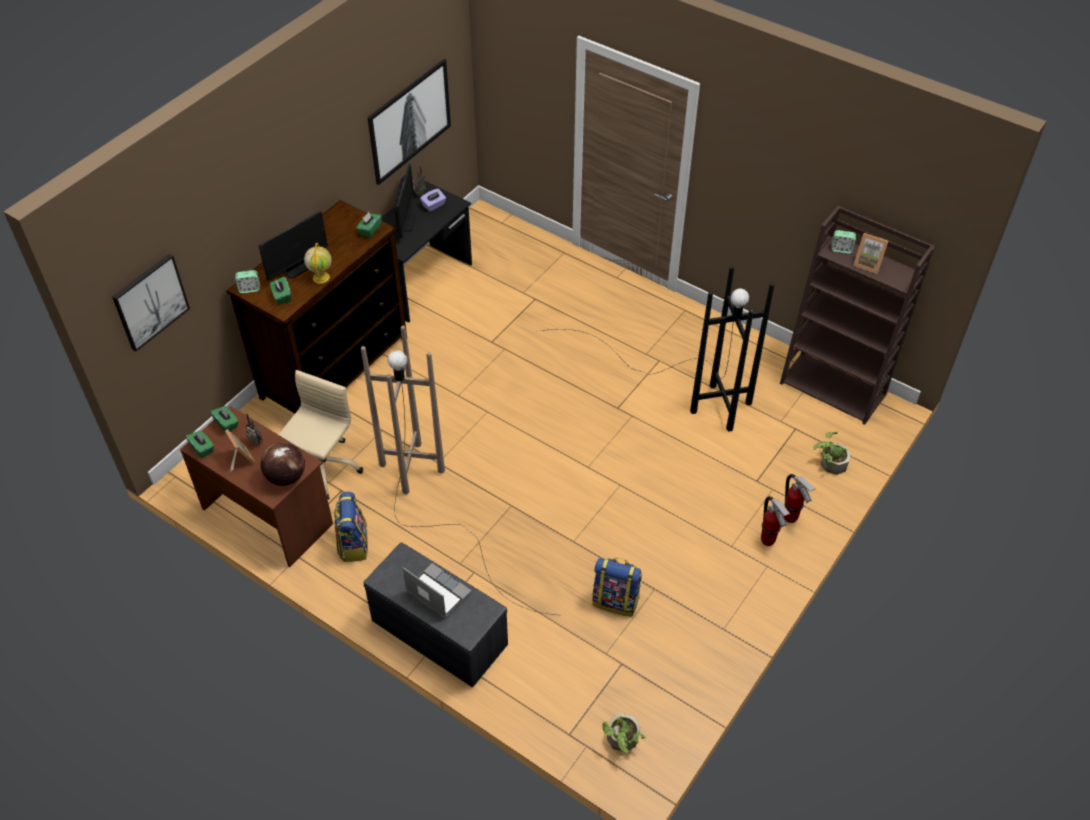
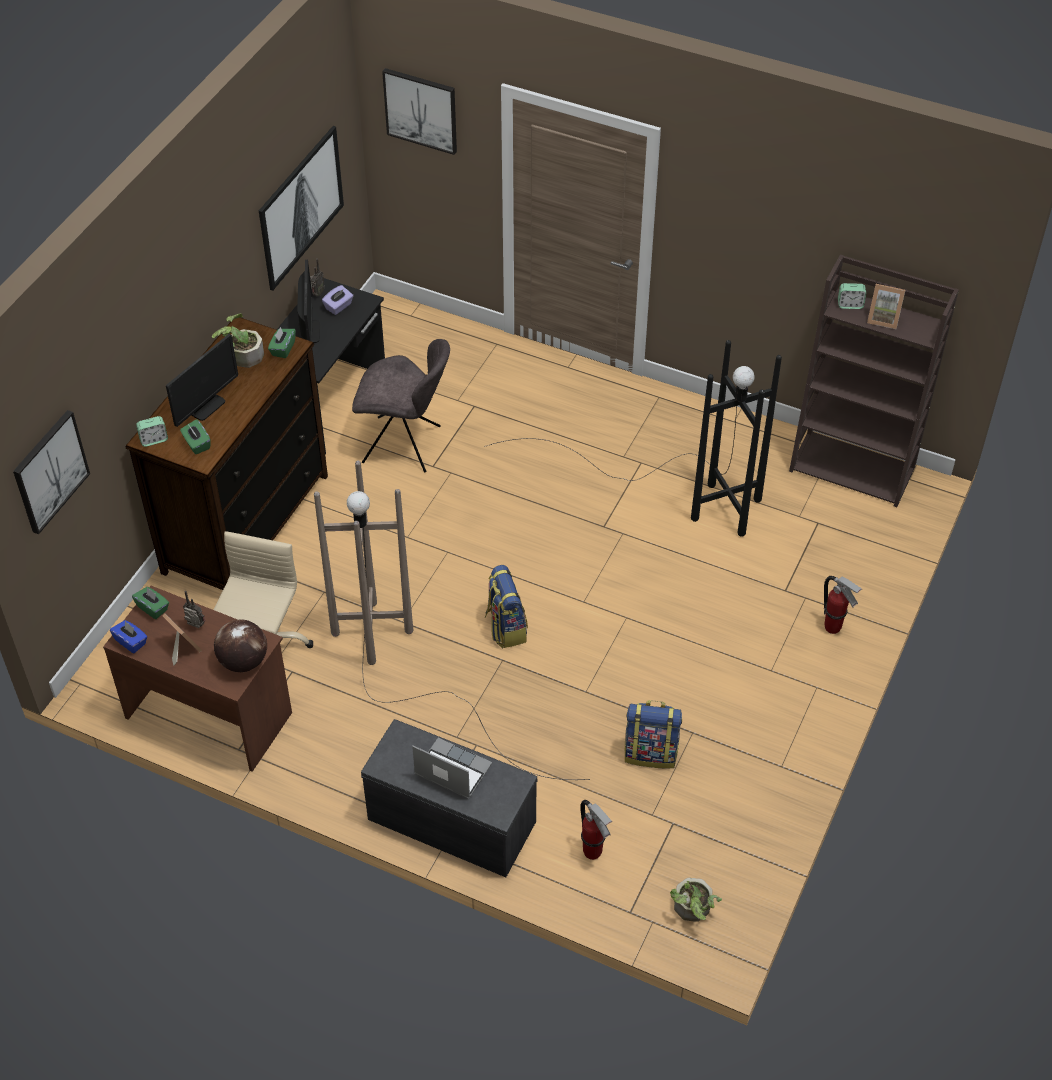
camera: 10 degrees left, 0 degrees up
green tissue box [186,431,214,458] -> blue tissue box [110,620,147,653]
globe [304,243,331,284] -> none
backpack [334,492,368,562] -> backpack moved to [485,565,528,648]
fire extinguisher [761,496,790,546] -> fire extinguisher moved to [580,800,613,860]
potted plant [813,432,851,475] -> potted plant moved to [212,314,264,368]
none -> grey chair [352,339,450,472]
none -> picture [382,68,457,155]

